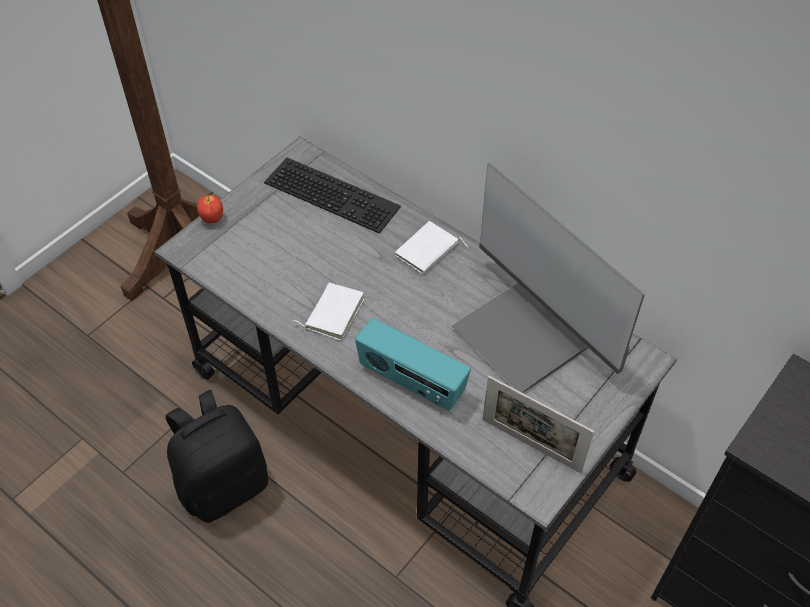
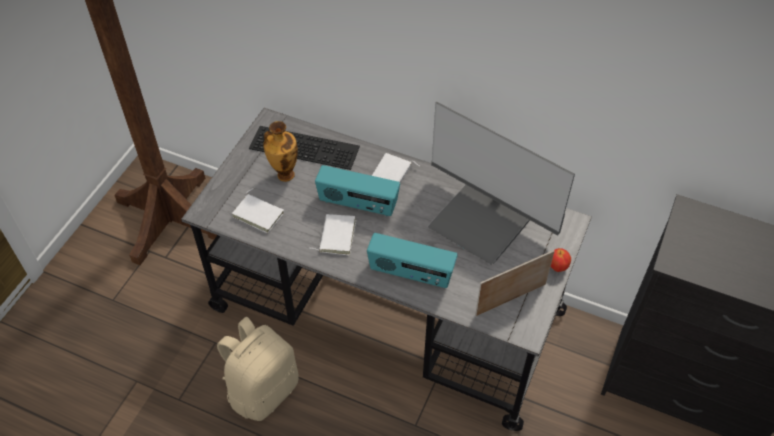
camera: 15 degrees left, 0 degrees up
black backpack [165,390,268,523] -> beige backpack [217,317,299,421]
apple [197,195,223,223] -> apple moved to [550,248,571,272]
picture frame [483,376,594,474] -> picture frame turned 135 degrees clockwise [475,250,554,316]
none -> white book [232,188,284,233]
none -> vase [263,121,298,182]
none -> radio [315,165,400,216]

